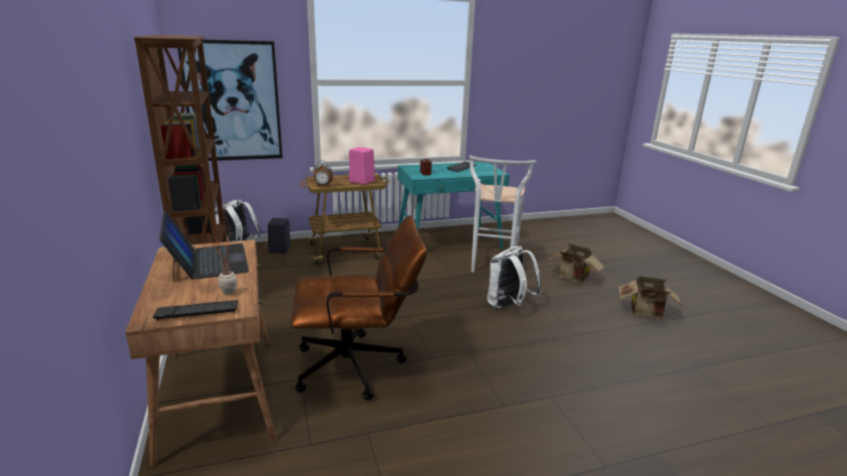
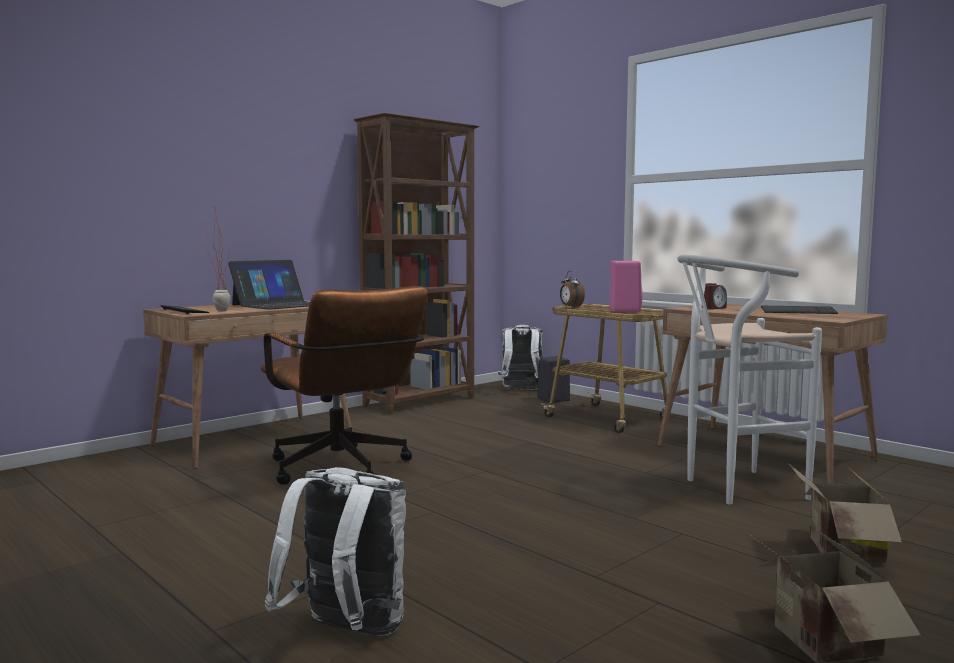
camera: 65 degrees right, 15 degrees down
picture [178,39,282,161] -> none
turquoise desk [398,162,510,249] -> brown desk [657,304,888,484]
white backpack [487,246,541,309] -> white backpack moved to [264,467,406,636]

